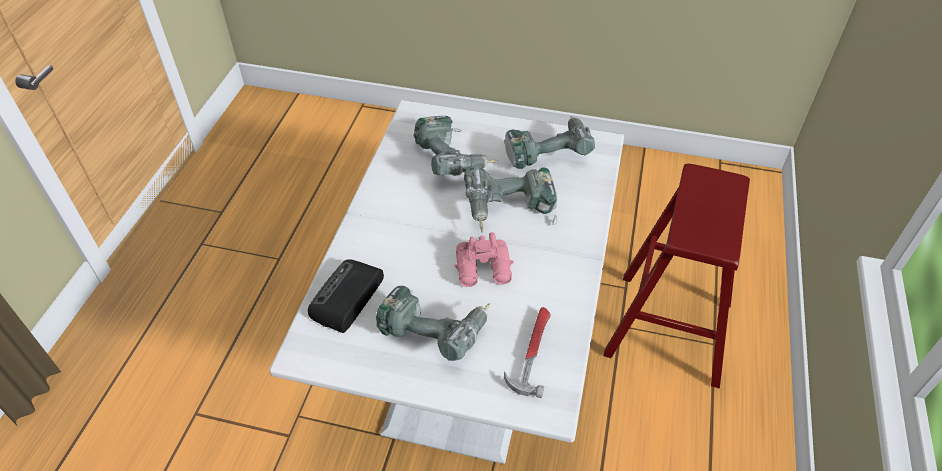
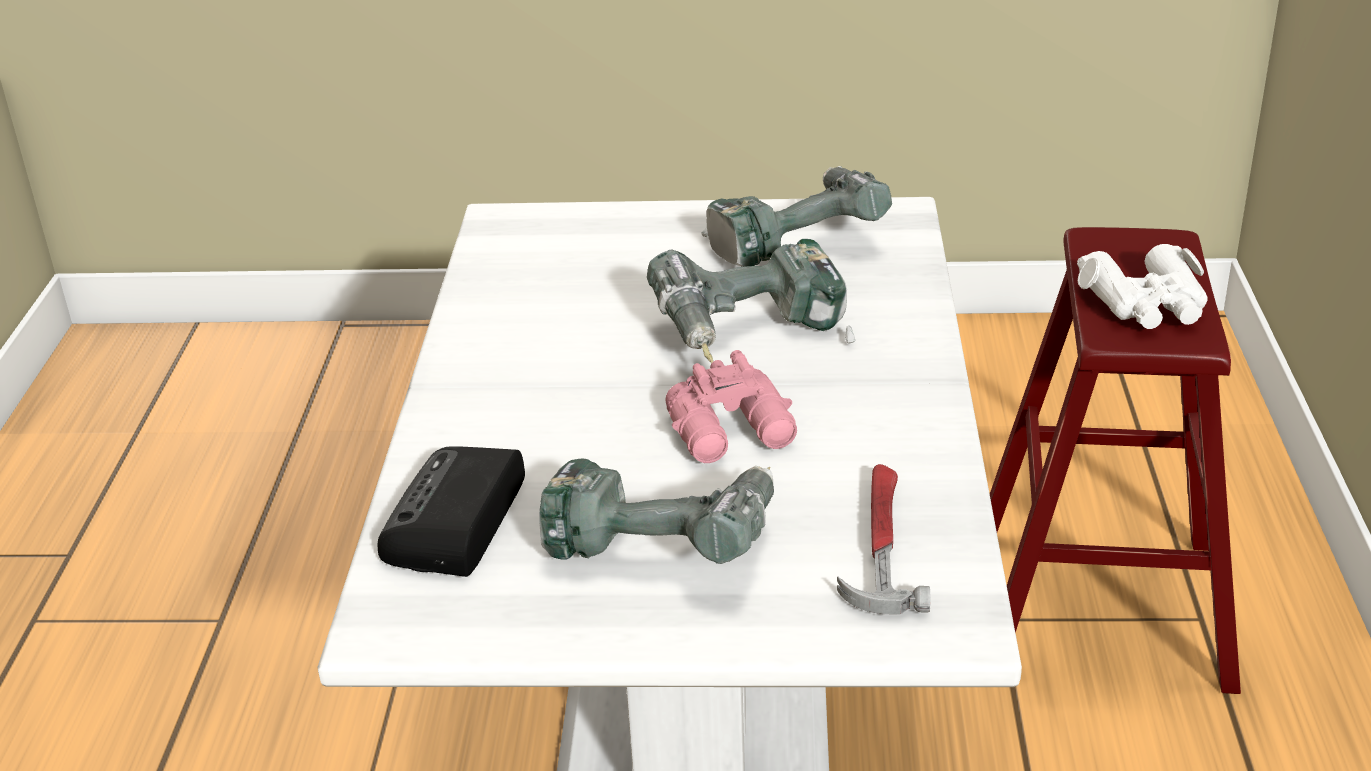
camera: 10 degrees left, 15 degrees down
power drill [413,116,498,176] -> none
none -> white binoculars [1077,244,1207,329]

